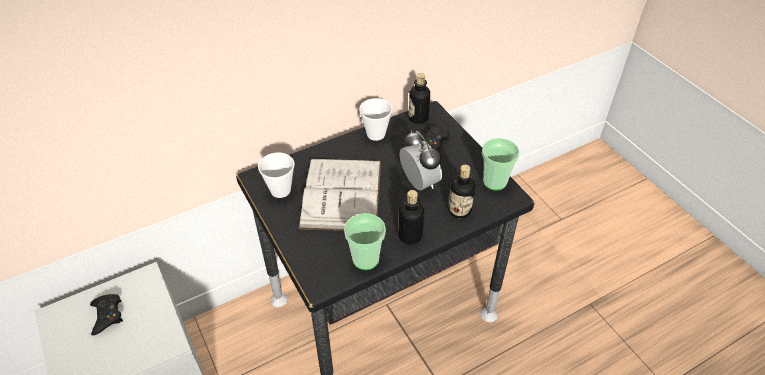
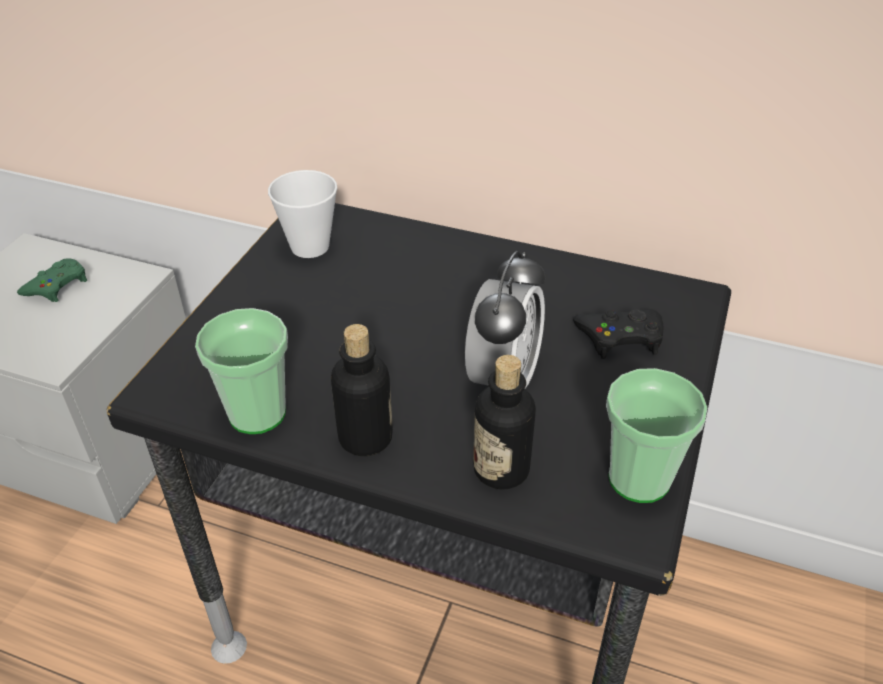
camera: 50 degrees right, 5 degrees down
black game controller [90,294,123,336] -> green game controller [17,258,87,302]
white book [299,159,381,231] -> none
cup [359,98,392,141] -> none
bottle [409,73,430,124] -> none

